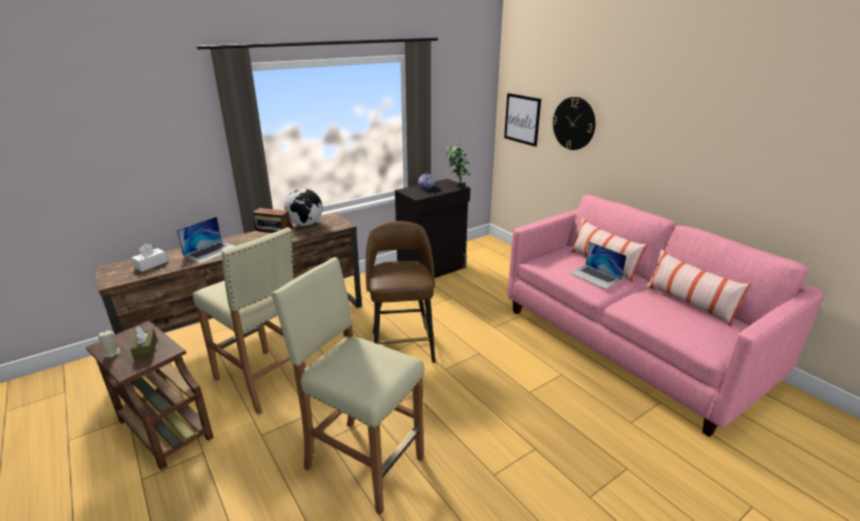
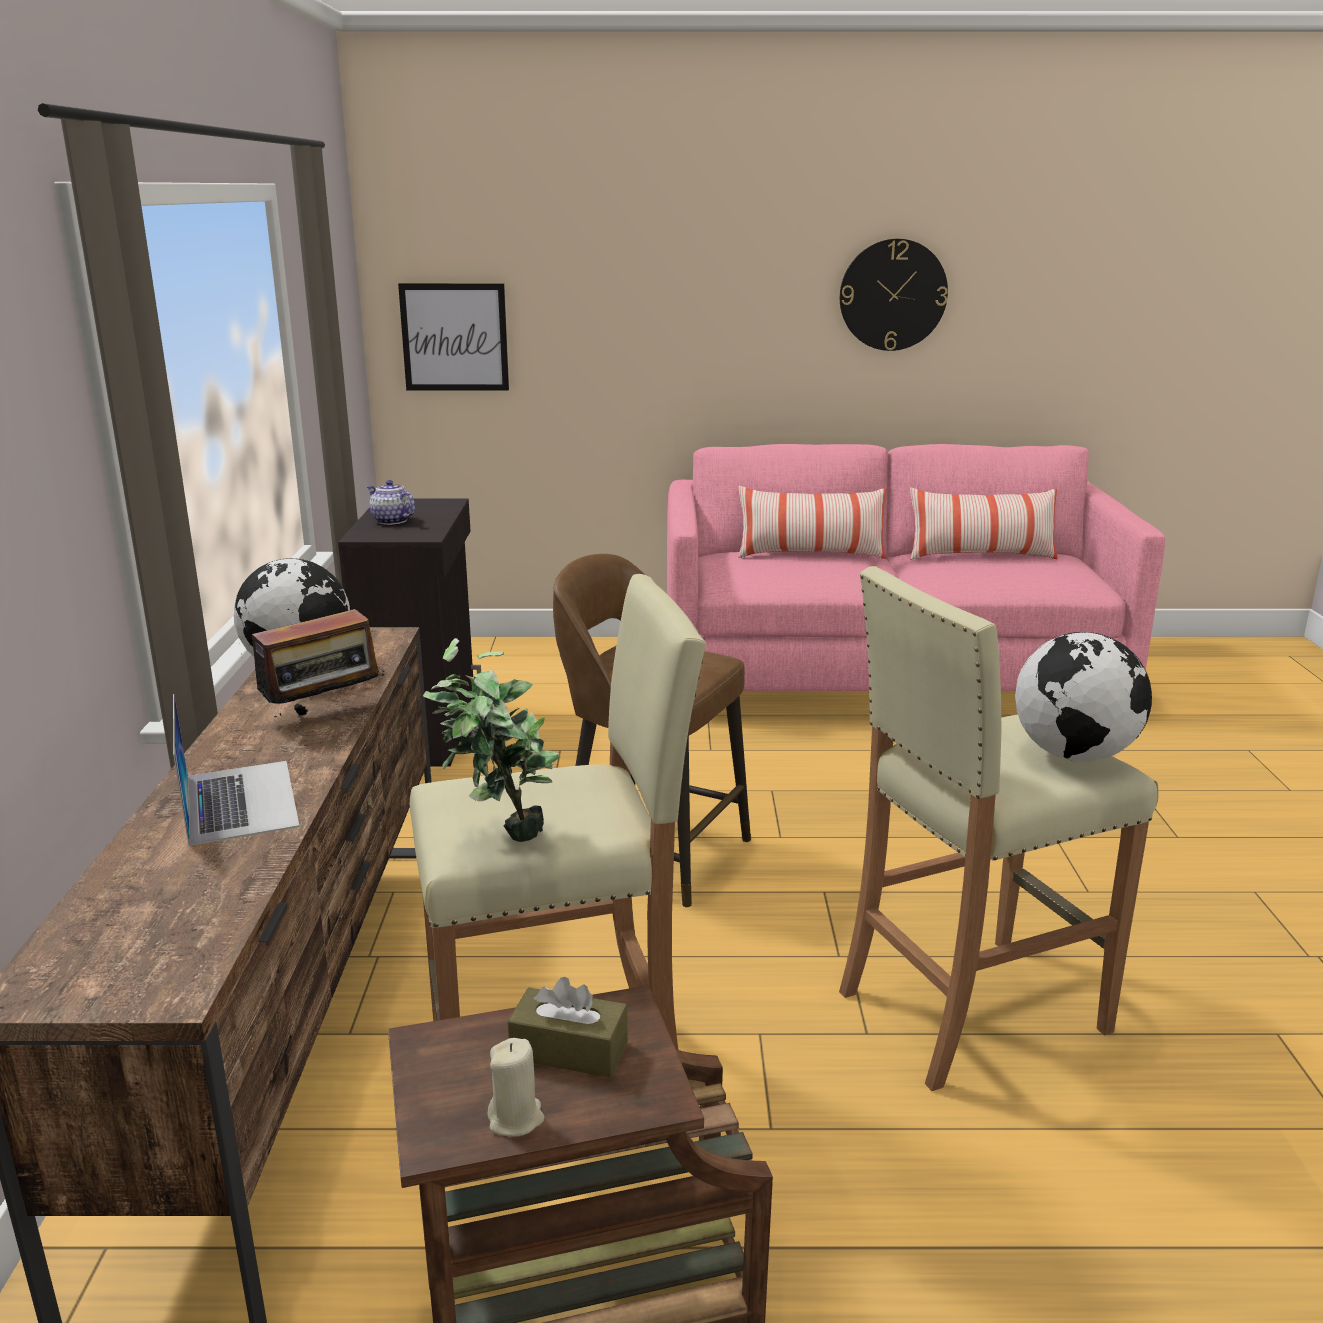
camera: 55 degrees left, 5 degrees down
white tissue box [131,244,168,272] -> none
potted plant [446,141,471,188] -> potted plant moved to [423,638,560,842]
wall clock [552,97,595,150] -> wall clock moved to [840,239,948,351]
laptop [569,242,627,289] -> none
none -> globe [1015,632,1152,762]

